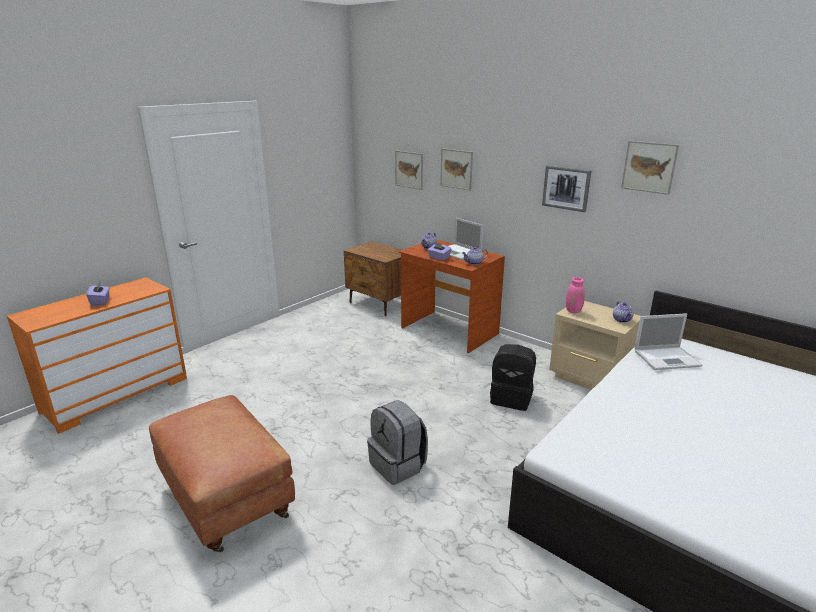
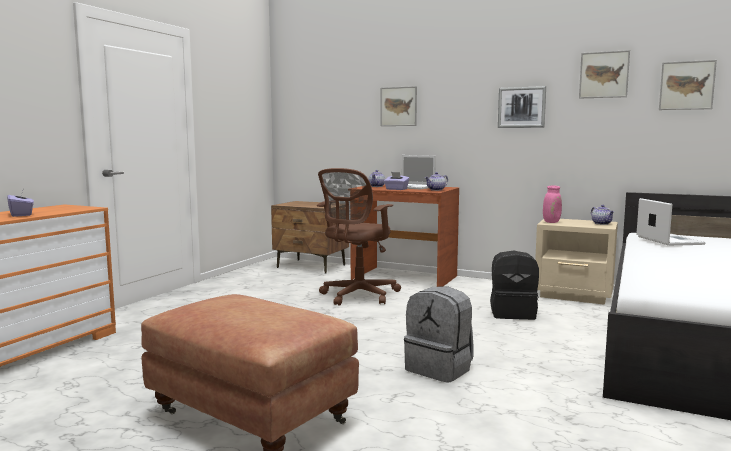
camera: 15 degrees left, 15 degrees down
picture [395,150,423,190] -> picture moved to [659,60,717,110]
laptop [634,313,702,370] -> laptop turned 75 degrees counterclockwise [636,198,706,246]
none -> brown office chair [317,168,401,305]

